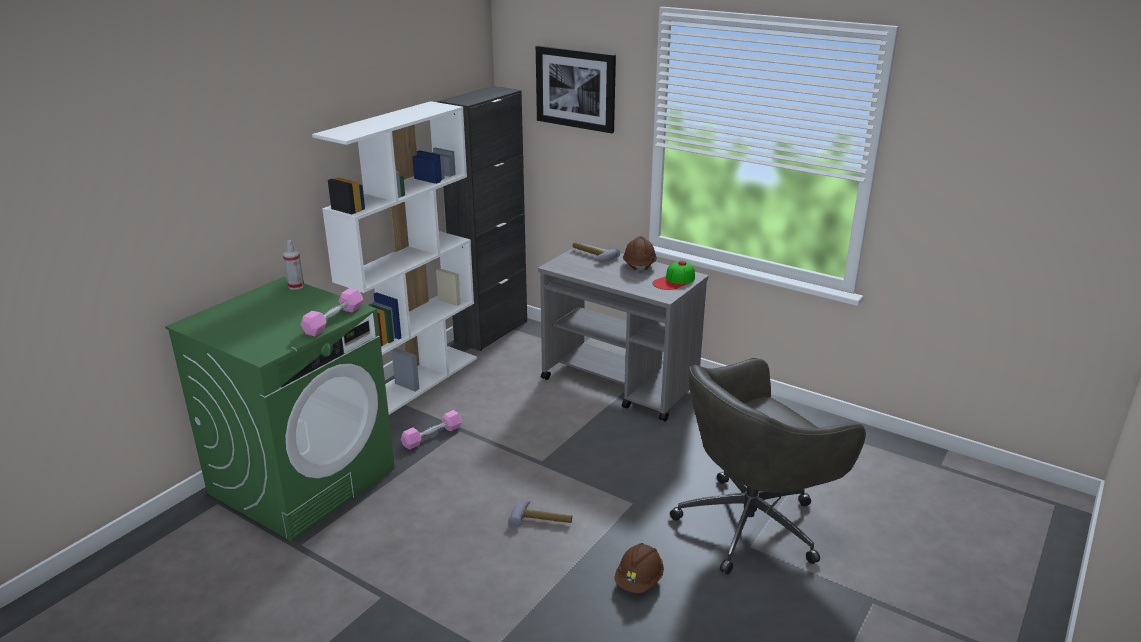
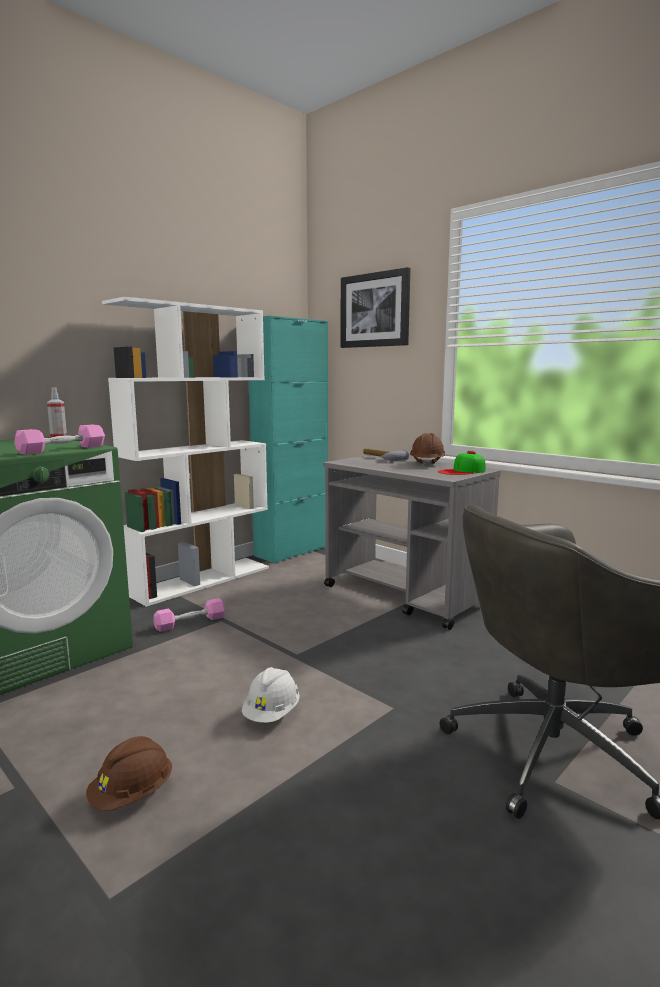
camera: 10 degrees right, 15 degrees down
black cabinet [438,86,527,351] -> turquoise cabinet [249,316,328,563]
hammer [508,501,572,527] -> white hard hat [242,667,300,723]
brown hard hat [614,543,664,593] -> brown hard hat moved to [86,736,172,811]

